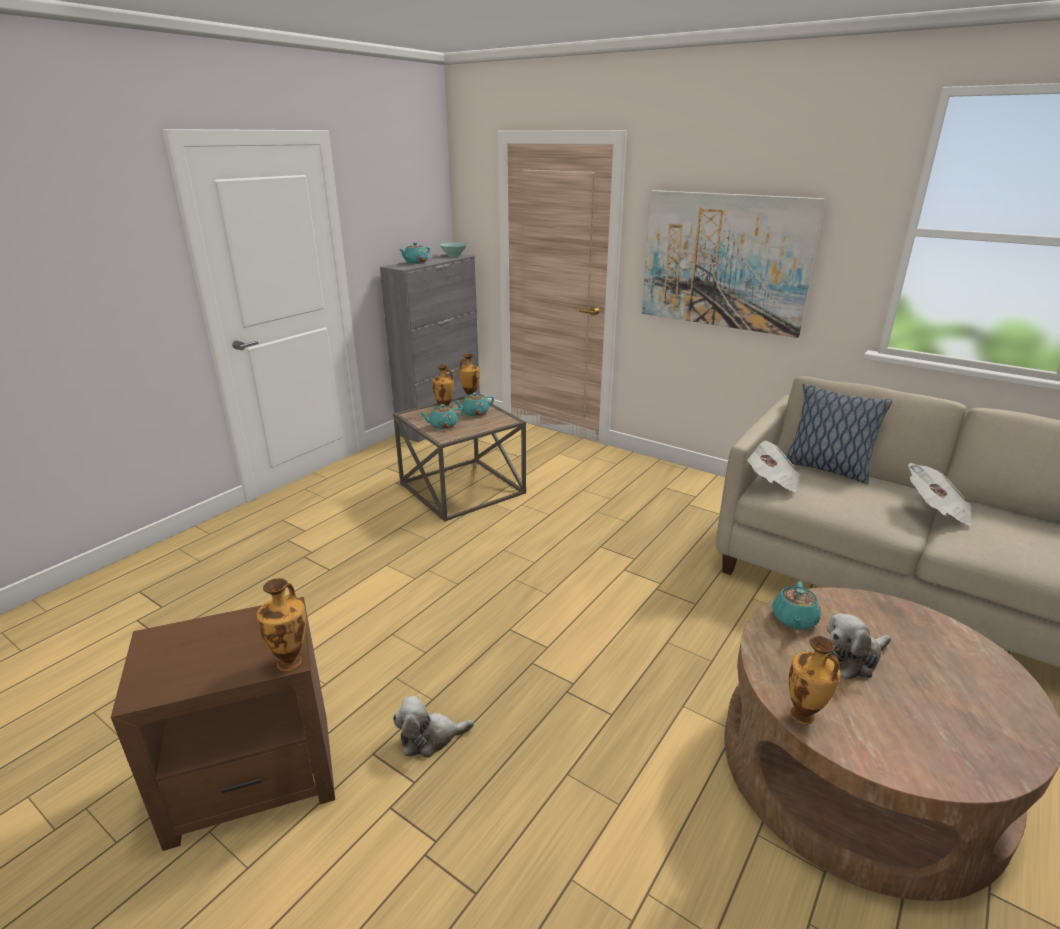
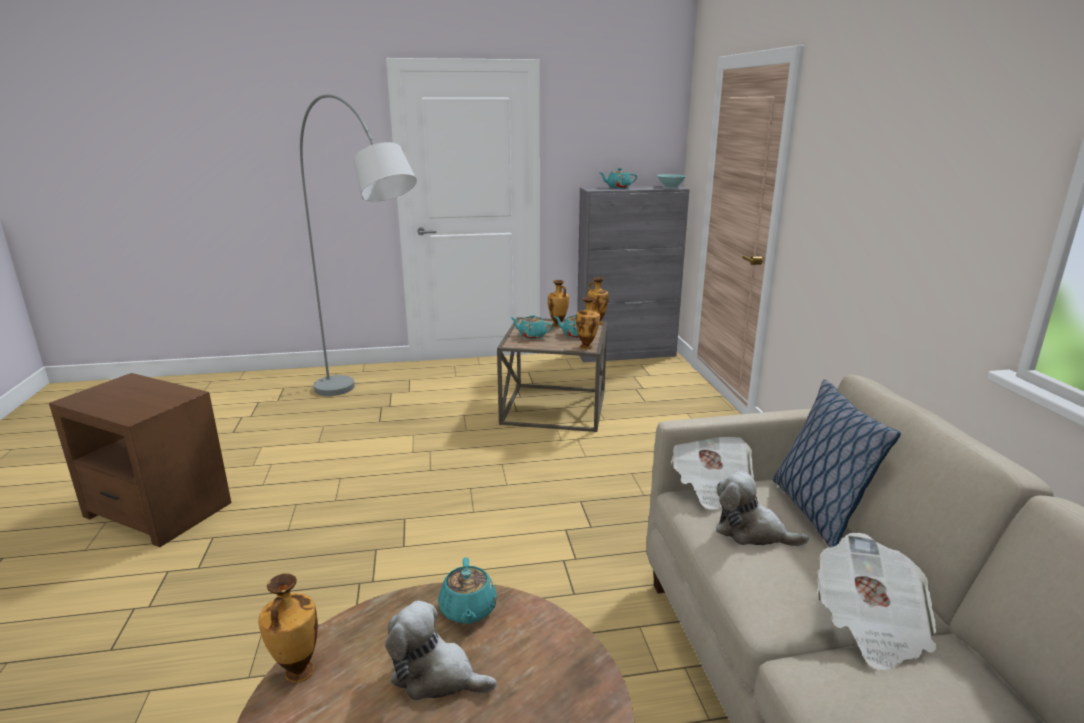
camera: 45 degrees right, 5 degrees down
vase [257,578,306,671] -> vase moved to [576,297,600,349]
plush toy [393,696,474,758] -> plush toy moved to [716,471,809,546]
picture [642,190,825,338] -> none
turquoise teapot [772,581,821,630] -> turquoise teapot turned 75 degrees counterclockwise [438,557,497,624]
none -> grey floor lamp [300,94,417,396]

